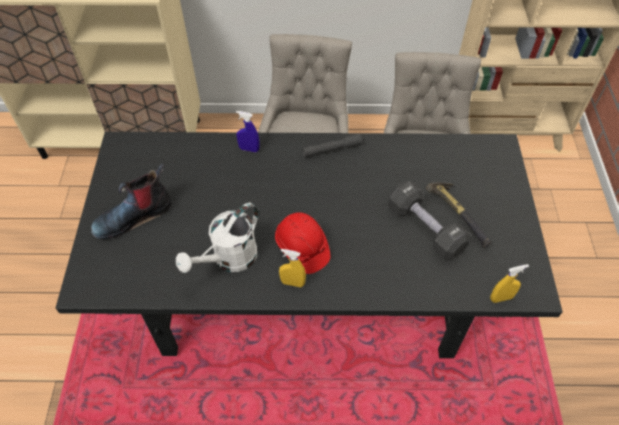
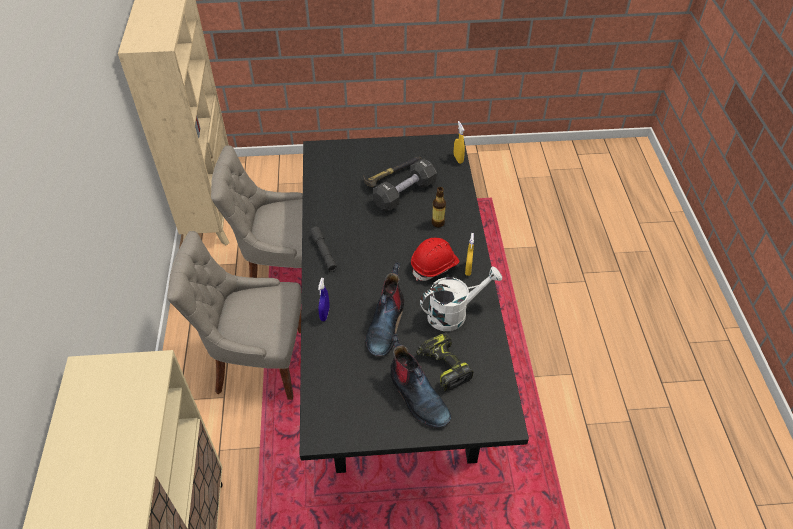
camera: 95 degrees left, 5 degrees down
white watering can [176,203,259,273] -> white watering can turned 60 degrees counterclockwise [420,266,502,331]
none -> boot [365,262,404,356]
none -> power drill [416,332,473,391]
none -> bottle [432,187,446,227]

